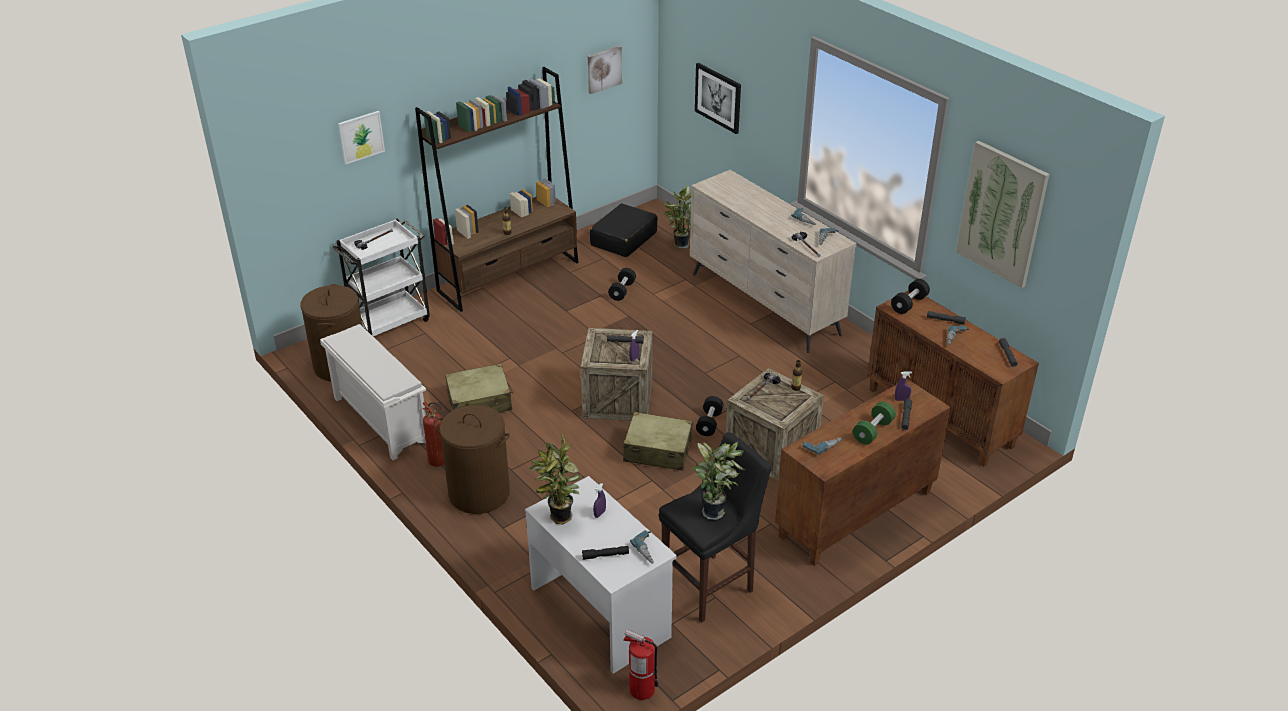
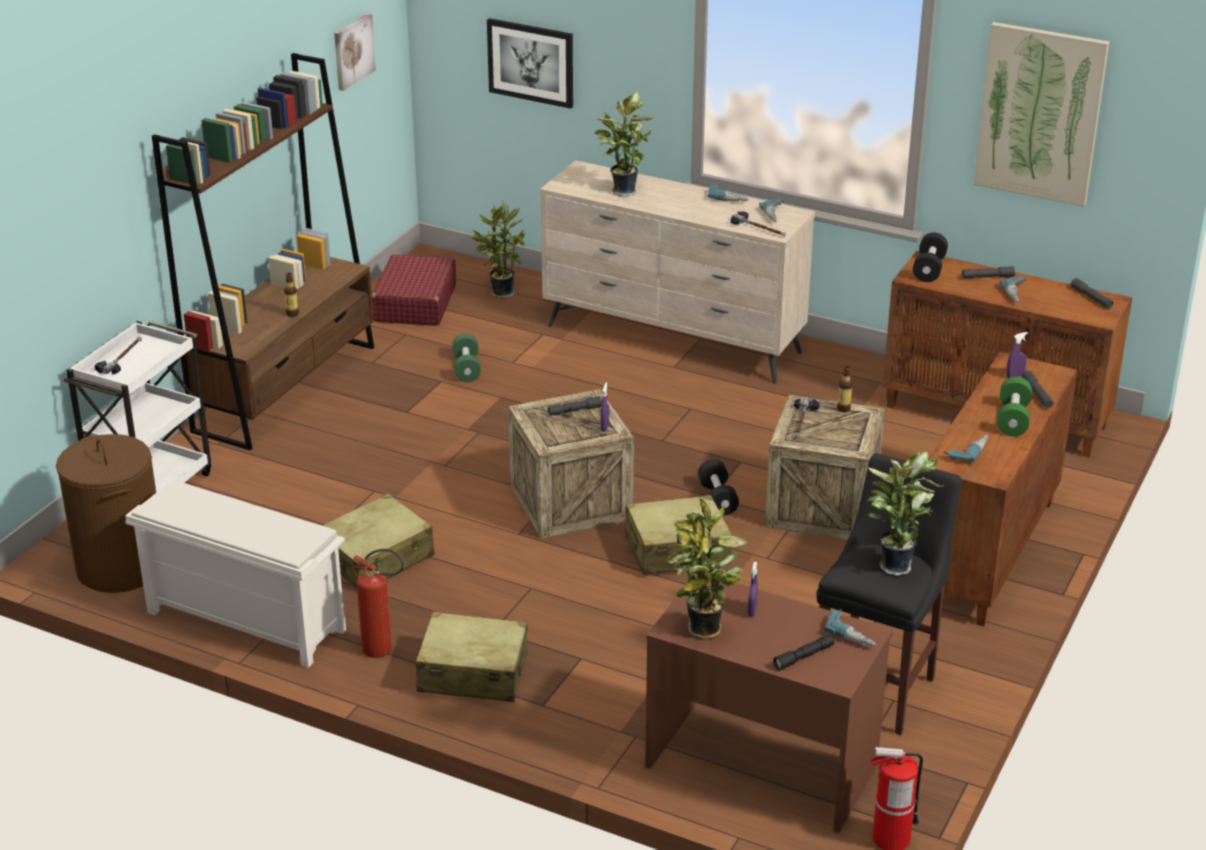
camera: 25 degrees left, 5 degrees down
picture [338,111,385,164] -> none
brown laundry basket [435,405,510,514] -> beige suitcase [416,612,528,702]
white desk [525,476,677,674] -> brown desk [645,574,893,833]
black suitcase [590,204,658,257] -> red suitcase [372,254,456,326]
black dumbbell [608,268,636,301] -> green dumbbell [452,333,481,382]
none -> potted plant [595,91,653,196]

